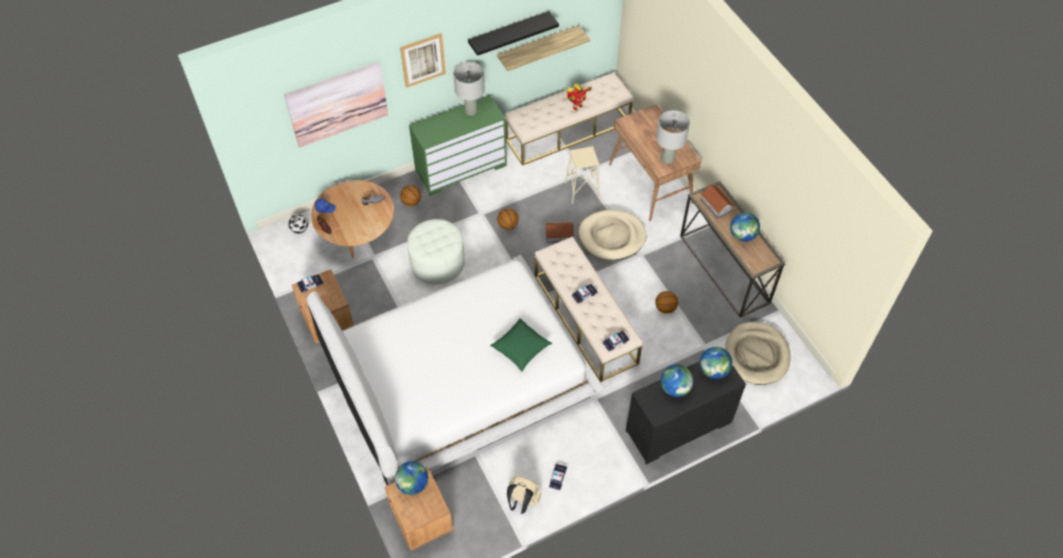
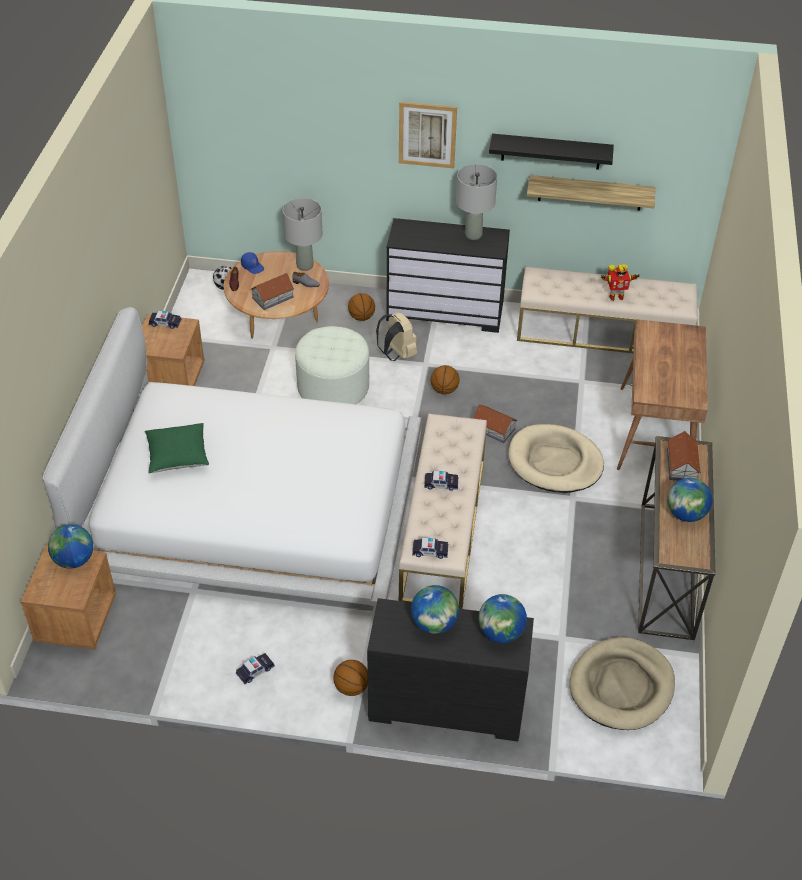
camera: 35 degrees right, 10 degrees down
picture [284,61,388,147] -> none
green dresser [409,95,507,196] -> black dresser [386,218,510,333]
green pillow [490,318,552,372] -> green pillow moved to [145,423,209,474]
beige backpack [507,476,541,514] -> beige backpack moved to [376,312,417,361]
beige stool [565,146,600,204] -> none
basketball [655,291,678,314] -> basketball moved to [333,660,368,696]
grey table lamp [656,110,690,164] -> grey table lamp moved to [283,198,322,271]
none -> toy house [250,273,295,310]

